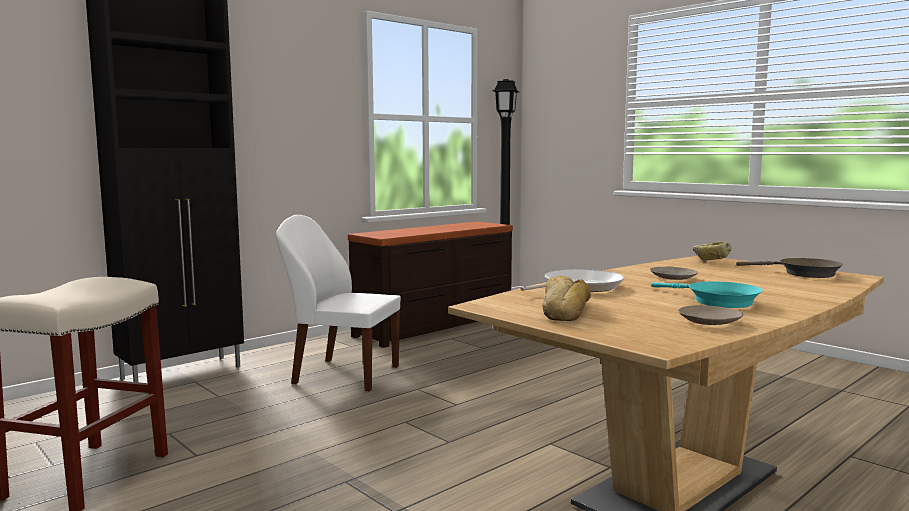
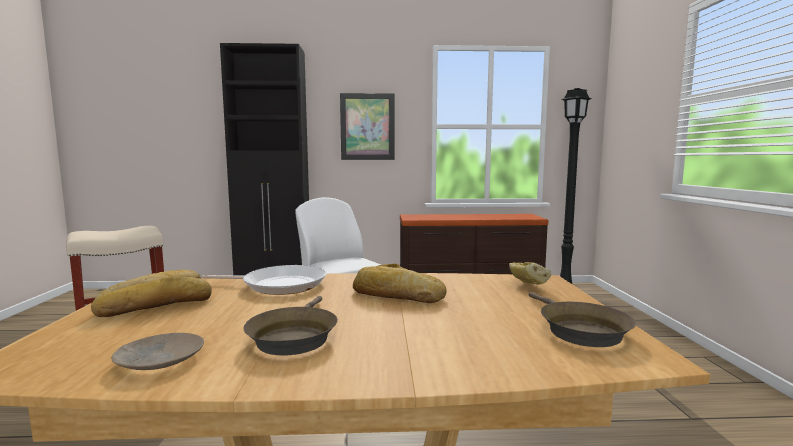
camera: 40 degrees right, 0 degrees up
beige plate [650,266,698,280] -> bread [353,263,447,303]
turquoise frying pan [651,281,763,308] -> brown frying pan [243,296,338,356]
none -> picture [340,93,395,160]

